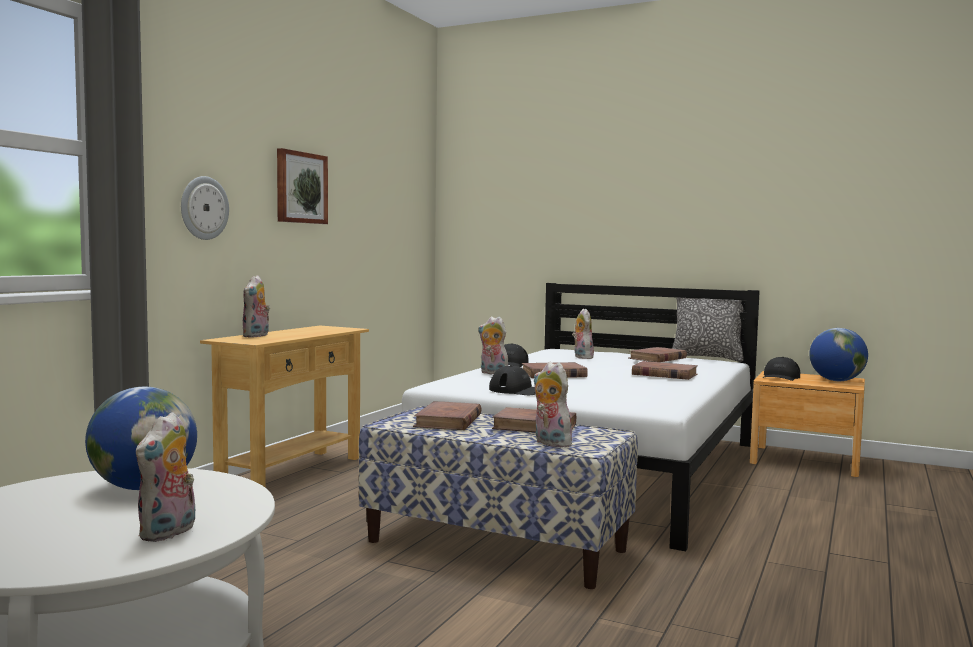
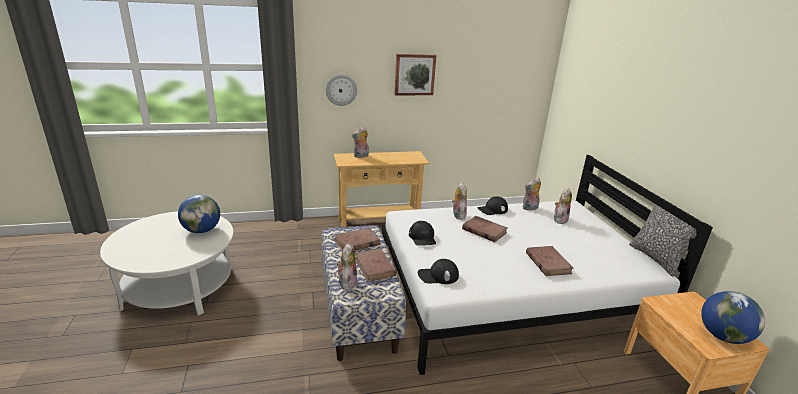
camera: 50 degrees right, 20 degrees up
plush toy [136,412,201,542] -> plush toy moved to [522,177,541,211]
brown book [628,347,687,362] -> none
black cap [762,357,801,381] -> black cap moved to [418,259,459,284]

